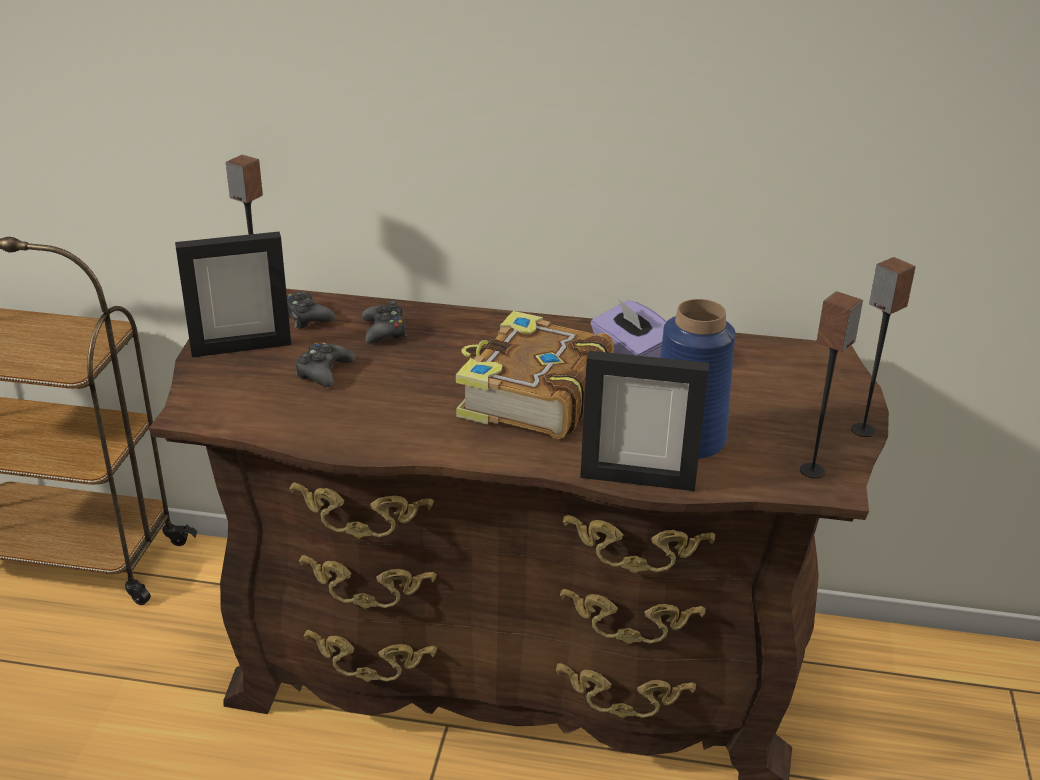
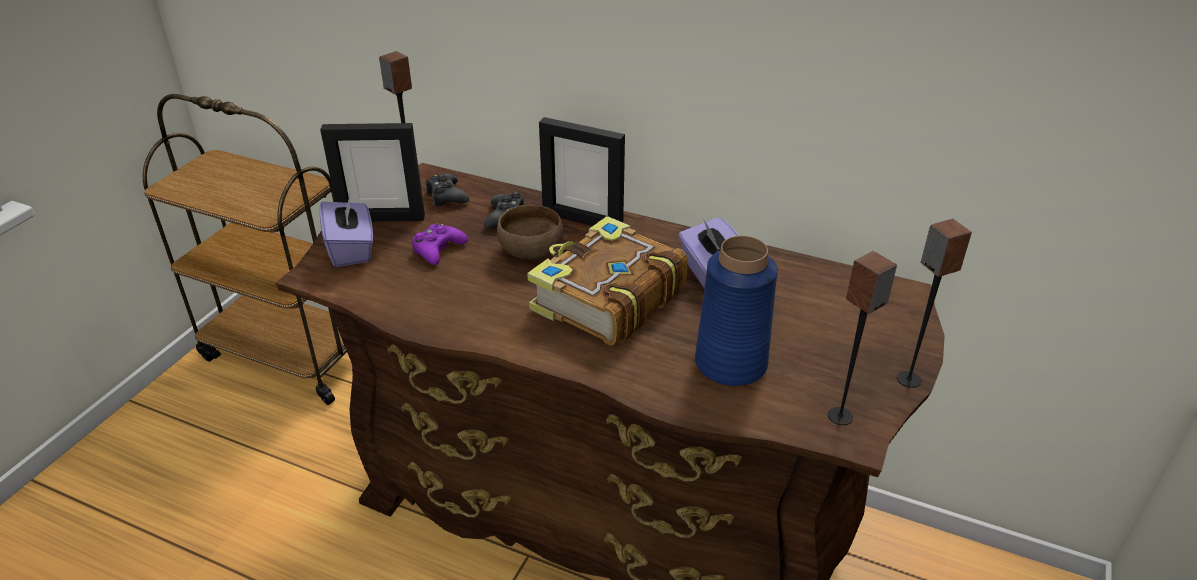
camera: 15 degrees right, 5 degrees up
black game controller [296,342,355,387] -> purple game controller [412,223,468,265]
picture frame [580,351,709,491] -> picture frame moved to [539,117,625,226]
none -> purple tissue box [320,195,373,267]
none -> brown bowl [497,205,564,259]

